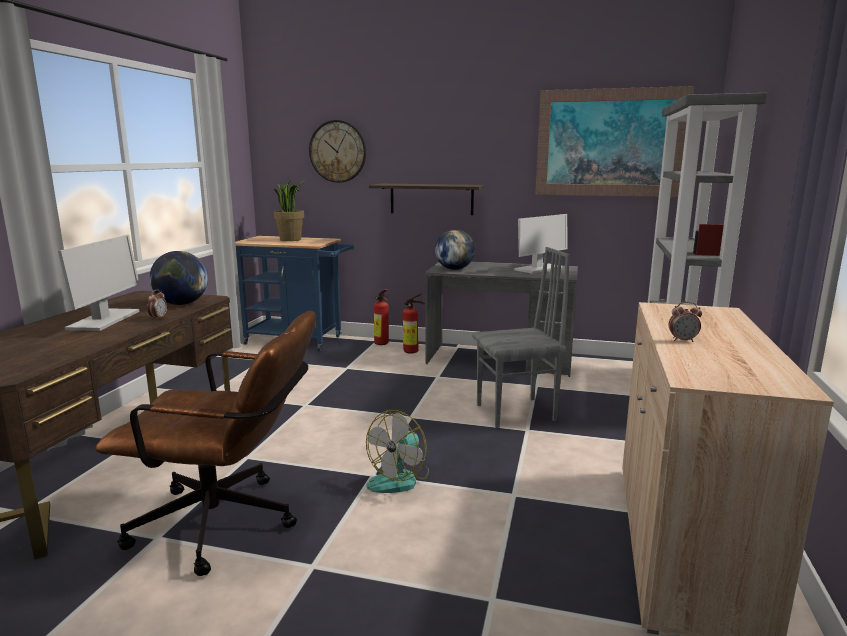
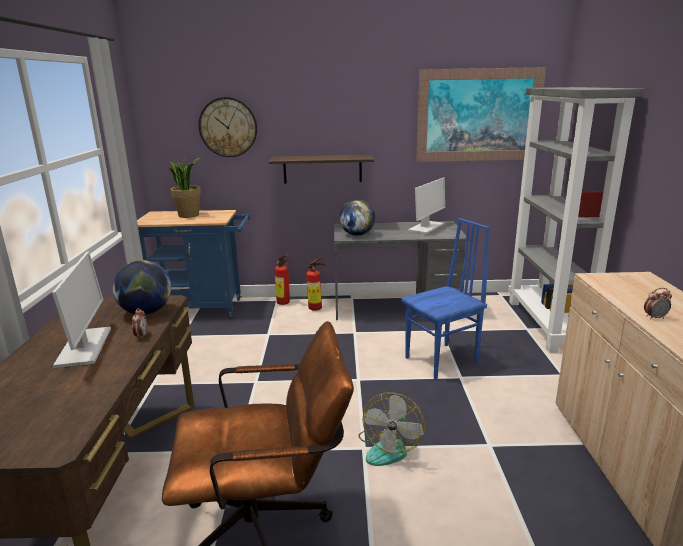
camera: 15 degrees left, 5 degrees up
grey chair [472,247,570,428] -> blue chair [401,218,489,379]

